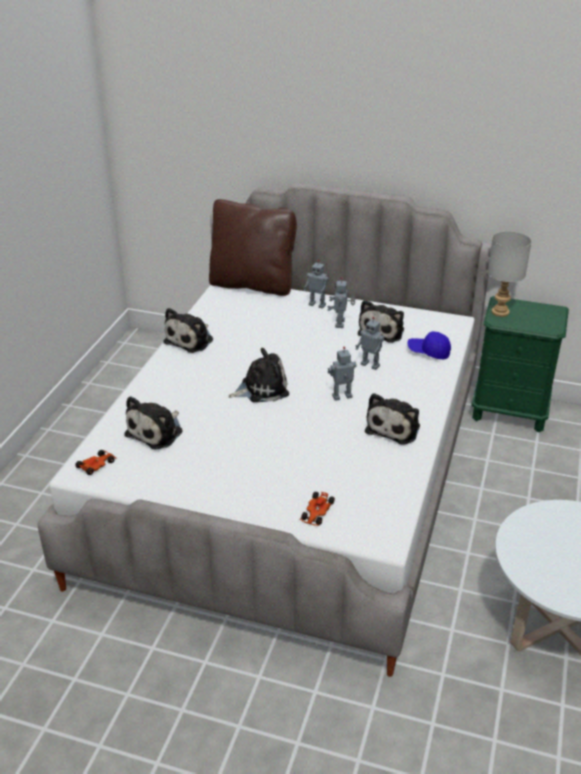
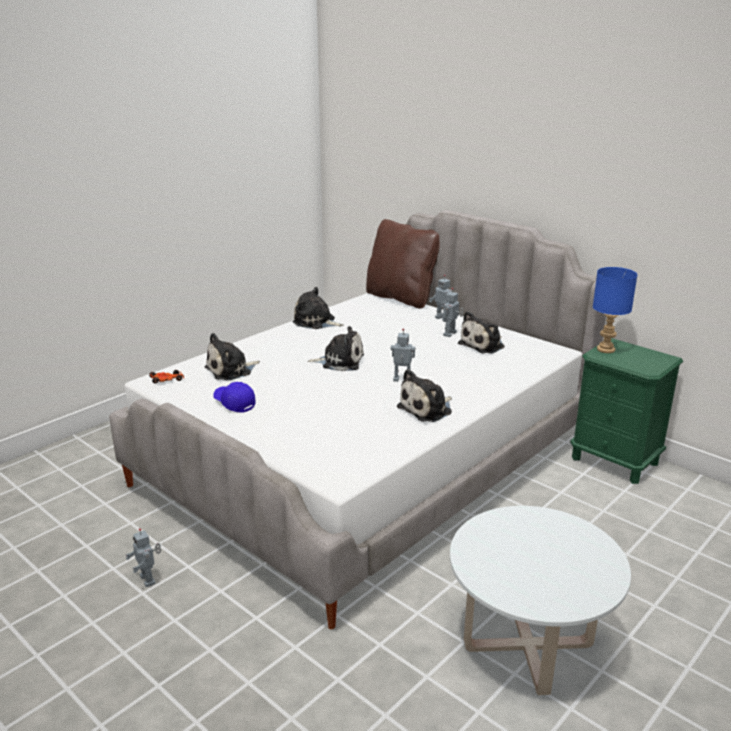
camera: 25 degrees right, 10 degrees down
plush toy [163,308,213,353] -> plush toy turned 60 degrees clockwise [293,287,344,329]
toy car [300,492,335,526] -> none
toy robot [355,317,384,370] -> toy robot moved to [126,528,161,587]
blue cap [407,331,451,359] -> blue cap moved to [213,382,256,413]
grey table lamp [488,231,532,317] -> blue table lamp [593,267,637,353]

